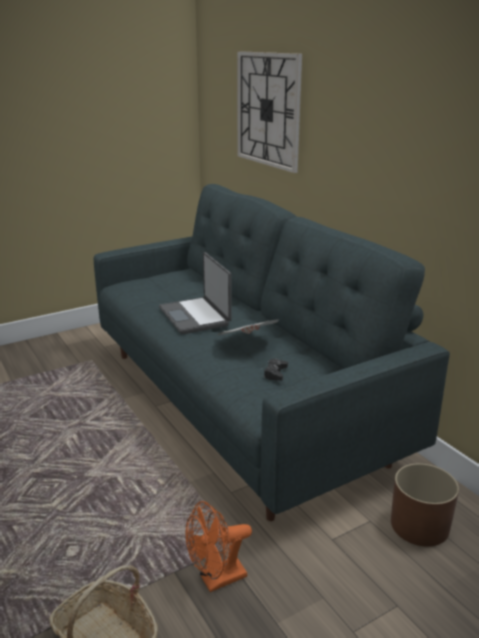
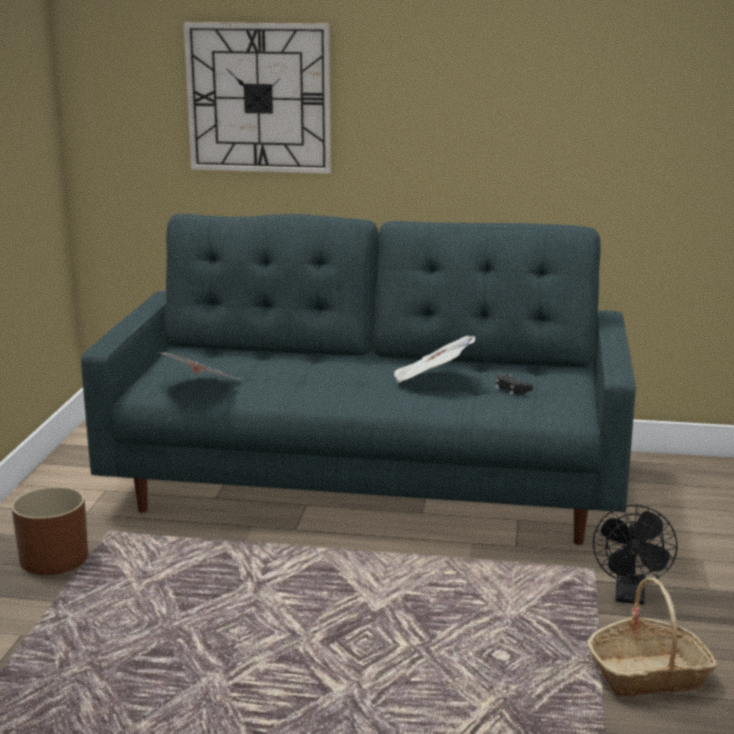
camera: 50 degrees left, 5 degrees down
laptop [159,252,232,335] -> none
orange fan [185,501,252,592] -> black fan [593,505,678,605]
brown planter [391,463,459,547] -> brown planter moved to [12,487,88,575]
none -> newspaper [159,353,240,379]

